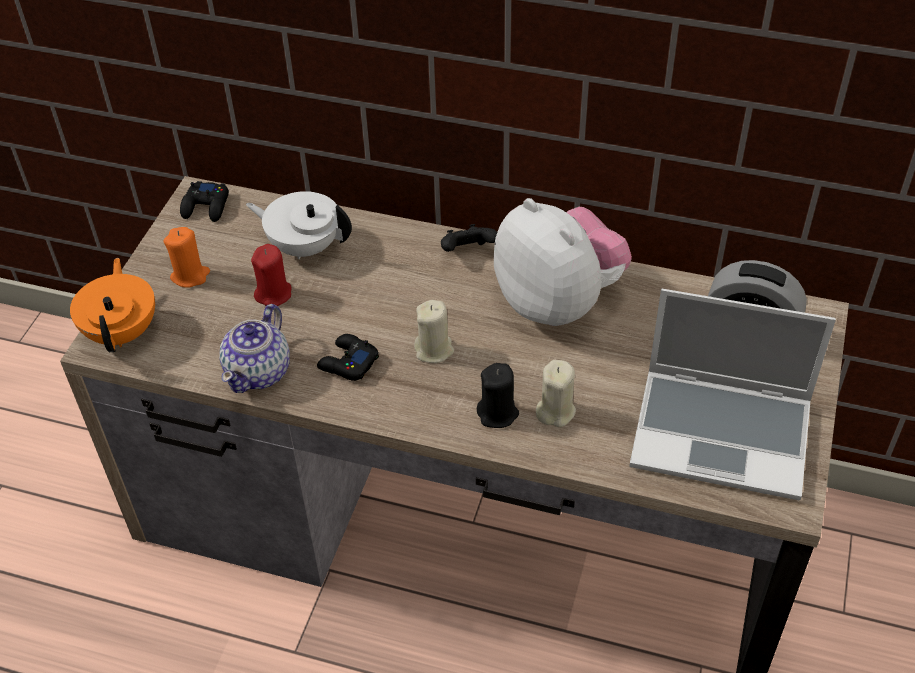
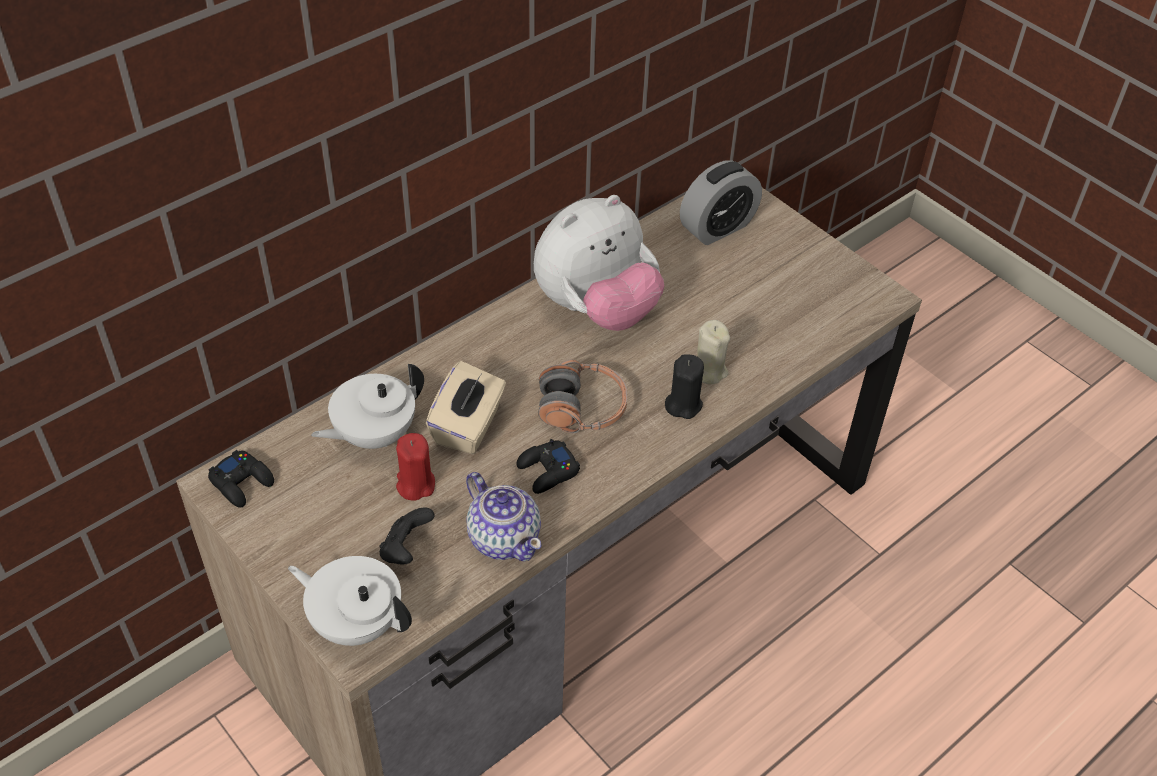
camera: 60 degrees left, 0 degrees up
orange teapot [70,258,155,352] -> white teapot [288,556,412,646]
orange candle [164,227,210,288] -> none
beige candle [414,300,454,363] -> headphones [538,359,627,433]
black game controller [441,224,497,252] -> black game controller moved to [379,507,435,565]
plush toy [494,198,632,326] -> plush toy turned 150 degrees clockwise [534,195,664,331]
laptop [629,289,836,500] -> none
none -> beige tissue box [426,361,506,454]

